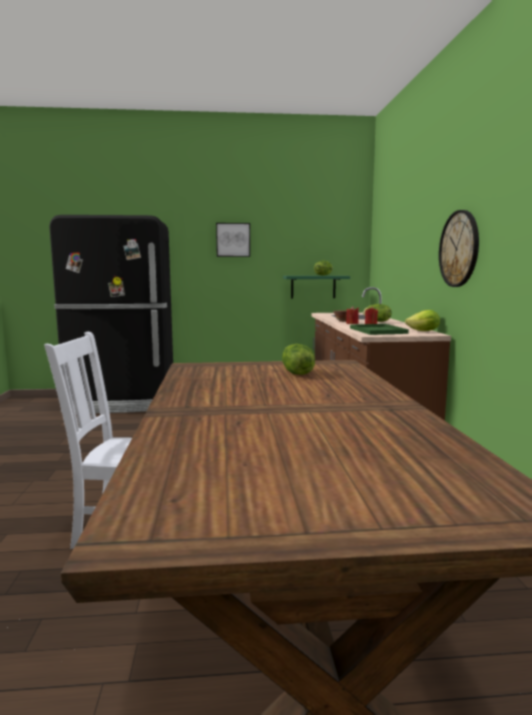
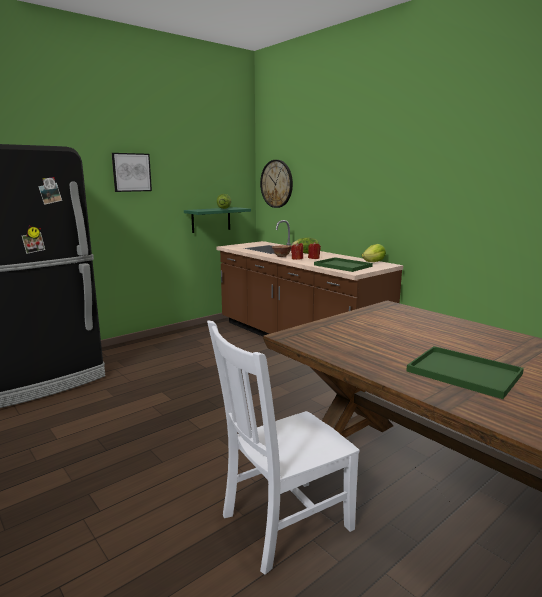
camera: 35 degrees left, 5 degrees up
lettuce [282,344,315,375] -> none
wall clock [439,210,479,287] -> wall clock moved to [260,160,293,208]
none -> green tray [406,346,524,399]

